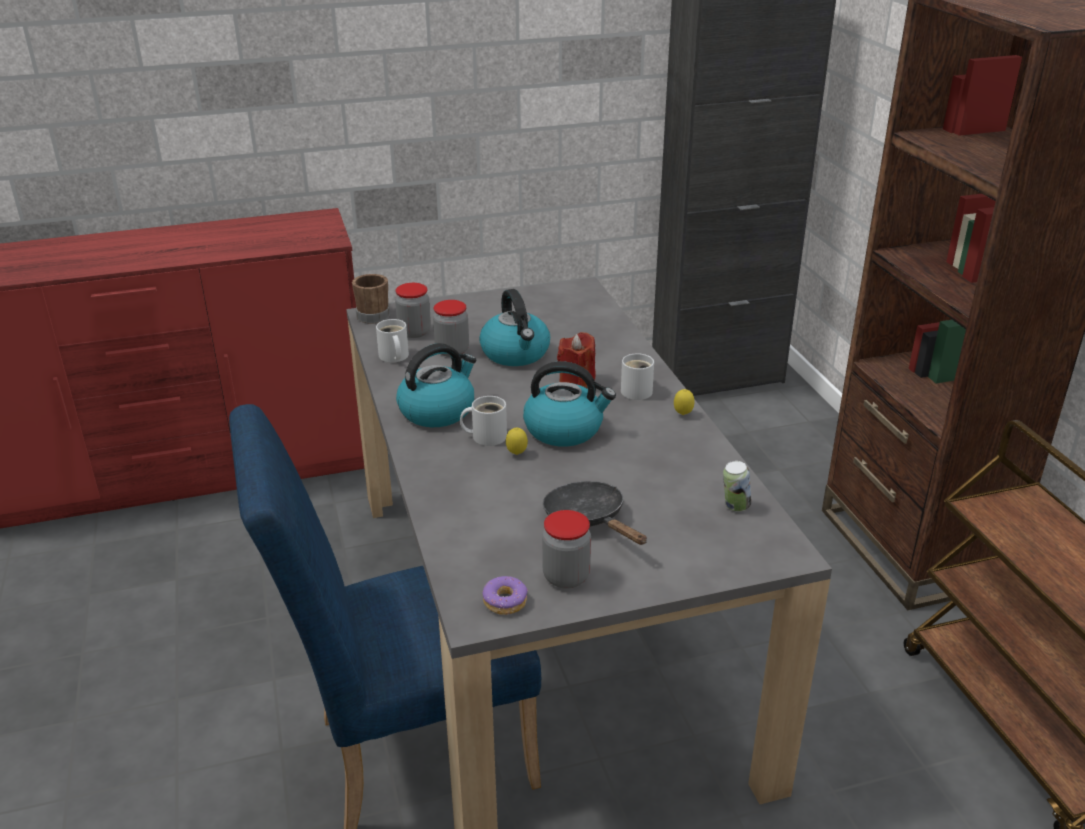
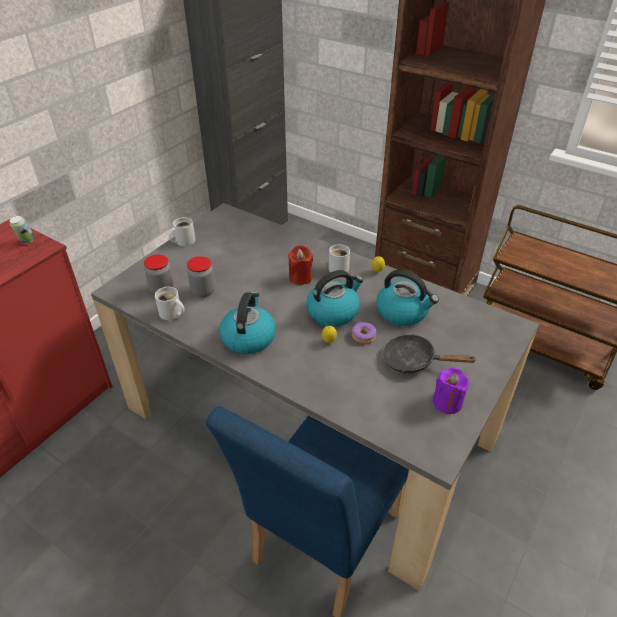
camera: 40 degrees left, 10 degrees up
brown mug [352,274,390,323] -> none
white mug [460,396,507,446] -> white mug moved to [169,217,196,246]
kettle [479,289,550,366] -> kettle moved to [376,269,439,326]
donut [483,576,528,615] -> donut moved to [352,322,377,343]
jar [542,510,591,589] -> purple candle [433,367,470,414]
can [723,461,751,511] -> can moved to [10,215,35,244]

